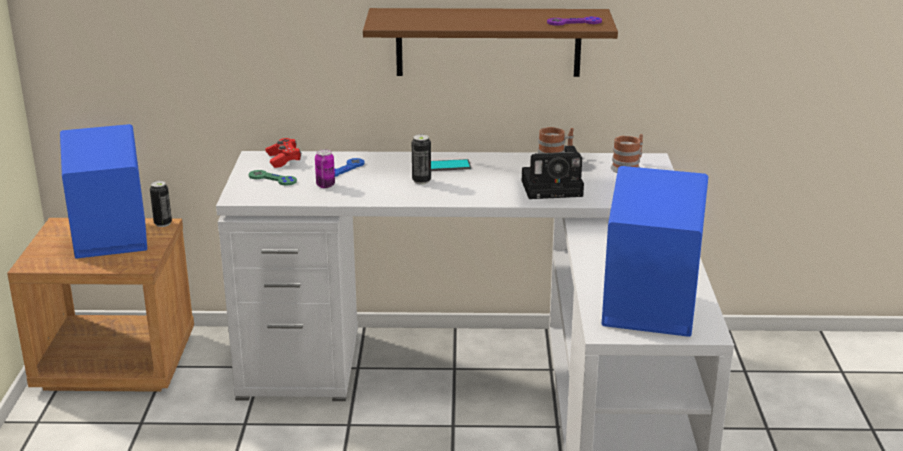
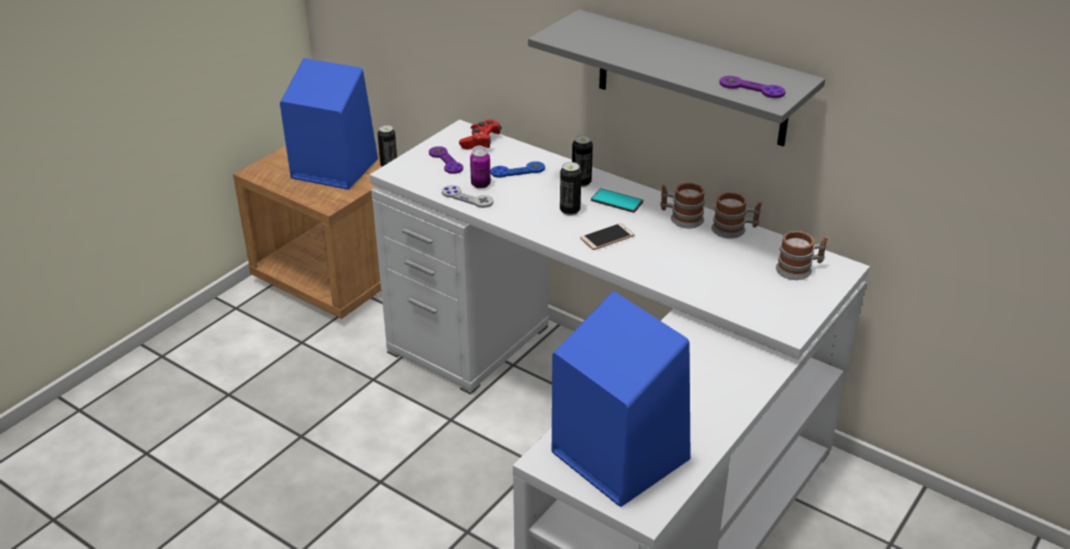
camera: 35 degrees right, 10 degrees up
green game controller [249,170,297,186] -> purple game controller [429,146,463,174]
brown shelf [363,8,618,77] -> grey shelf [528,9,825,146]
camera [522,146,584,199] -> none
none -> grey game controller [442,185,493,208]
none -> can [572,135,593,187]
none -> phone [580,223,634,250]
none -> mug [660,182,705,228]

